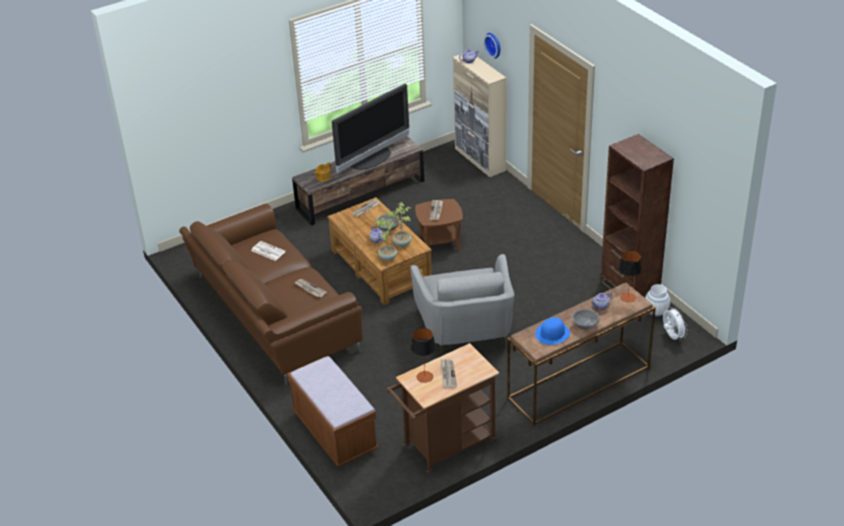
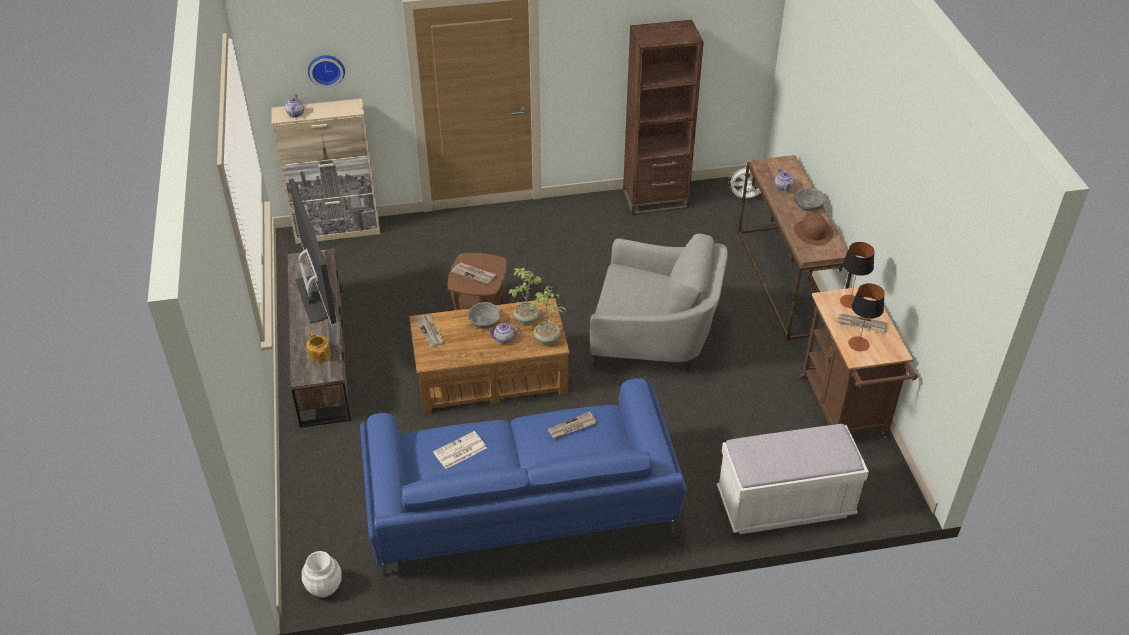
camera: 70 degrees left, 5 degrees up
brown sofa [179,204,363,385] -> blue sofa [360,378,687,577]
brown bench [287,356,379,467] -> white bench [717,424,869,534]
blue hat [535,317,570,345] -> brown hat [794,213,833,246]
table lamp [619,250,642,302] -> table lamp moved to [840,242,874,308]
white vase [645,284,670,317] -> white vase moved to [302,551,342,598]

